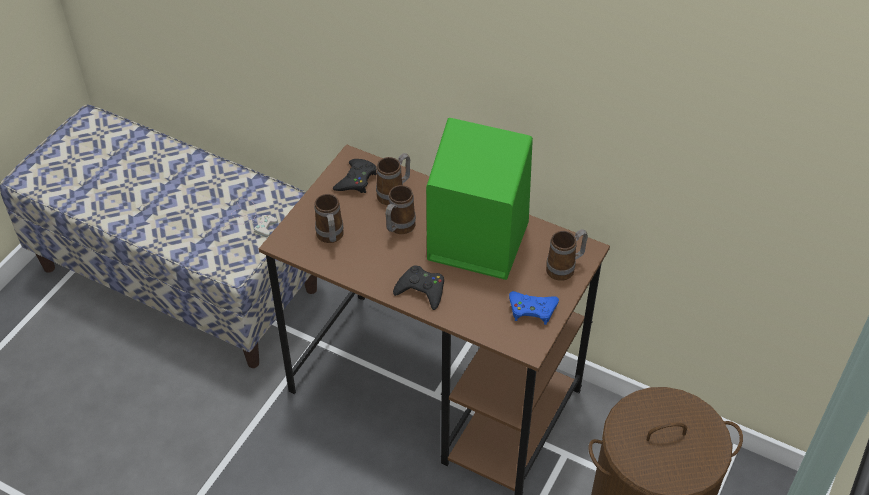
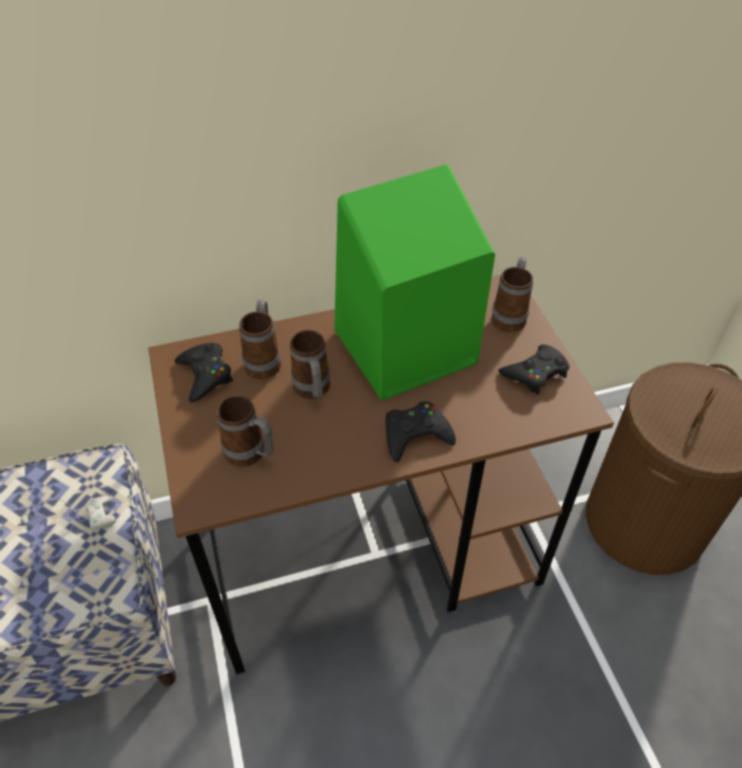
camera: 45 degrees left, 0 degrees up
blue game controller [509,291,559,325] -> black game controller [498,344,570,395]

